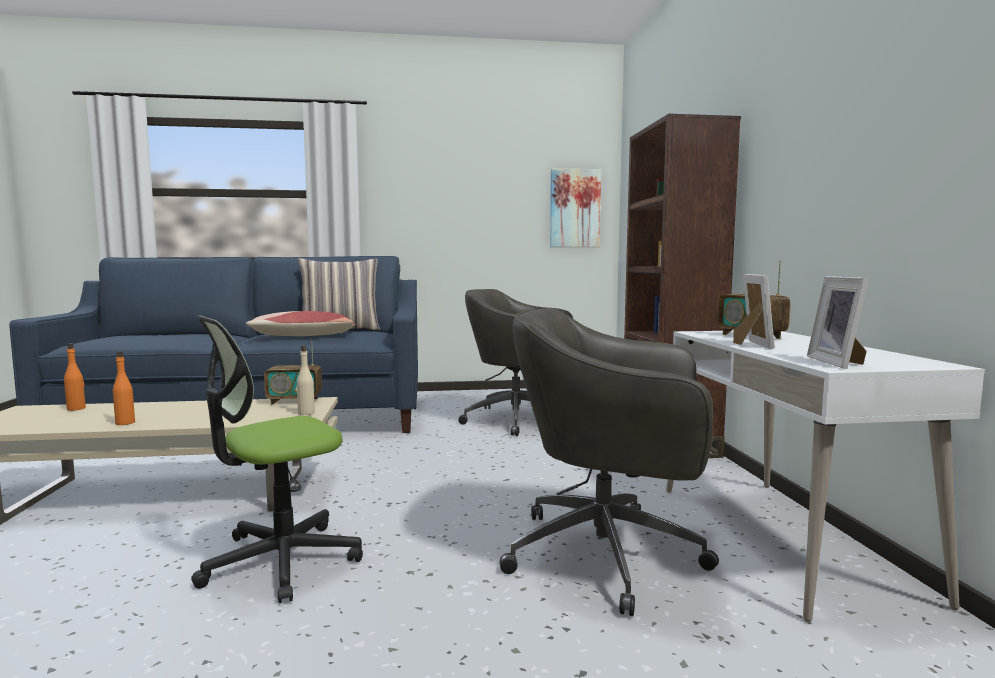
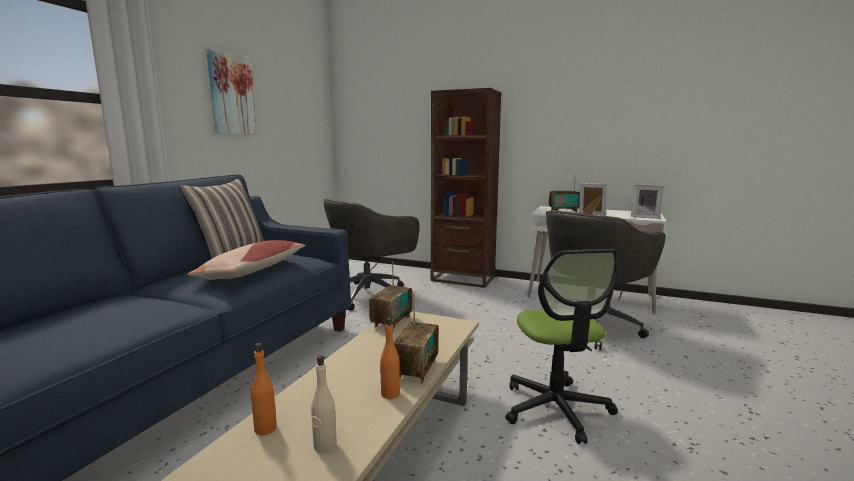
camera: 60 degrees left, 5 degrees up
beige bottle [296,345,315,415] -> beige bottle moved to [311,355,337,454]
picture [550,168,601,247] -> picture moved to [206,48,257,135]
none -> radio [394,293,439,384]

